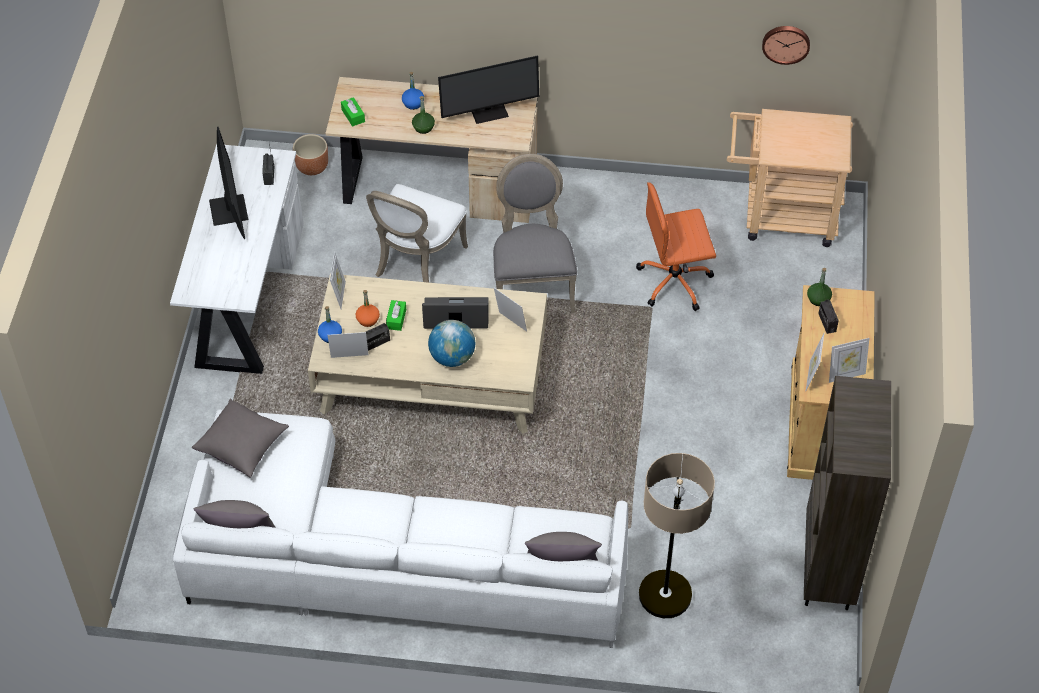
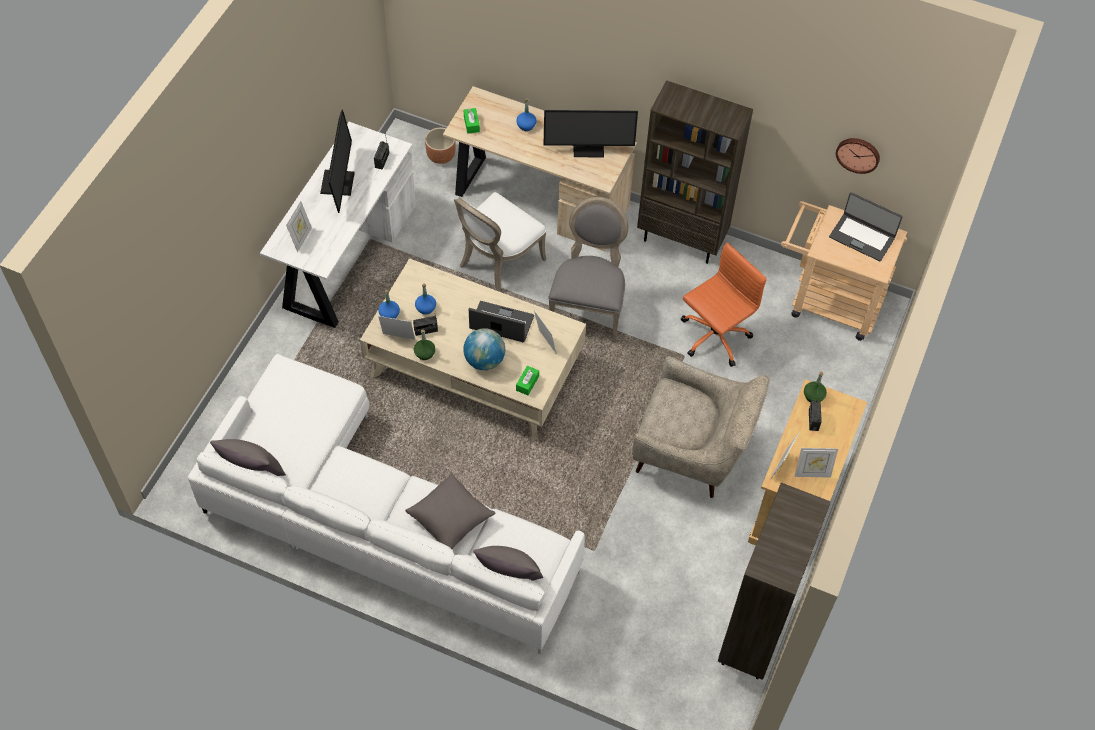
camera: 15 degrees right, 5 degrees up
grey pillow [192,398,289,478] -> grey pillow moved to [405,472,496,549]
picture frame [330,252,346,309] -> picture frame moved to [286,201,312,252]
orange bottle [356,290,380,327] -> blue bottle [415,284,436,315]
green tissue box [386,300,406,331] -> green tissue box moved to [516,366,539,395]
green bottle [412,96,435,134] -> green bottle moved to [414,330,435,360]
orange office chair [636,182,716,311] -> orange office chair turned 135 degrees clockwise [681,242,767,367]
floor lamp [639,453,715,618] -> none
none -> beige armchair [632,356,770,498]
none -> brown bookcase [637,80,753,264]
none -> laptop [829,192,903,261]

